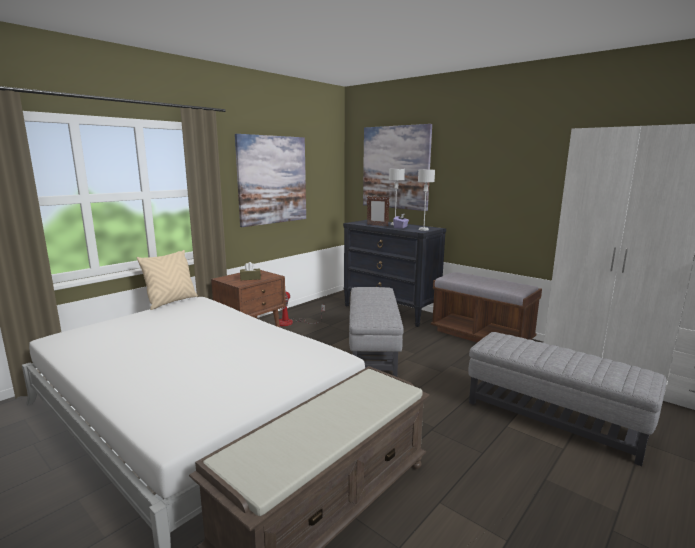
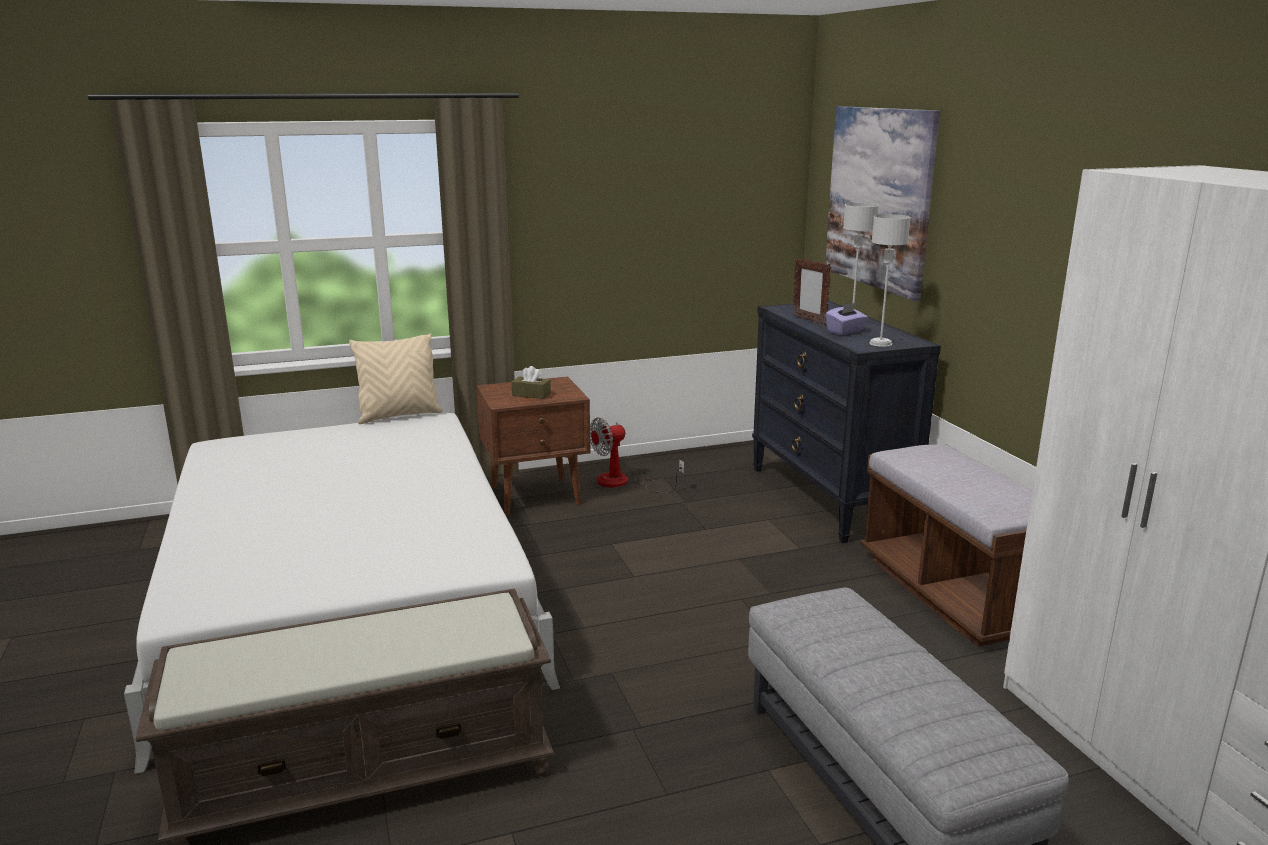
camera: 30 degrees right, 5 degrees up
picture [235,134,306,227] -> none
grey ottoman [349,287,404,377] -> none

